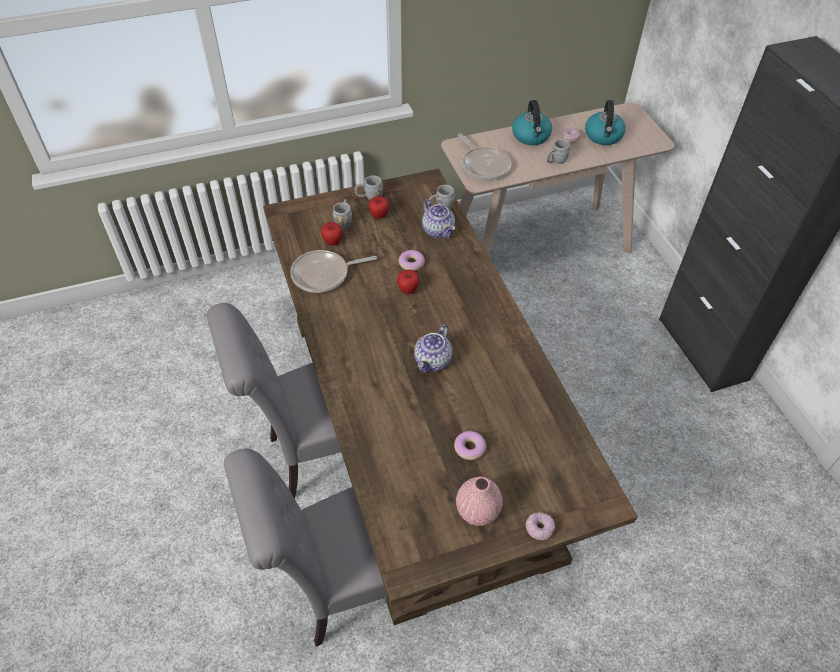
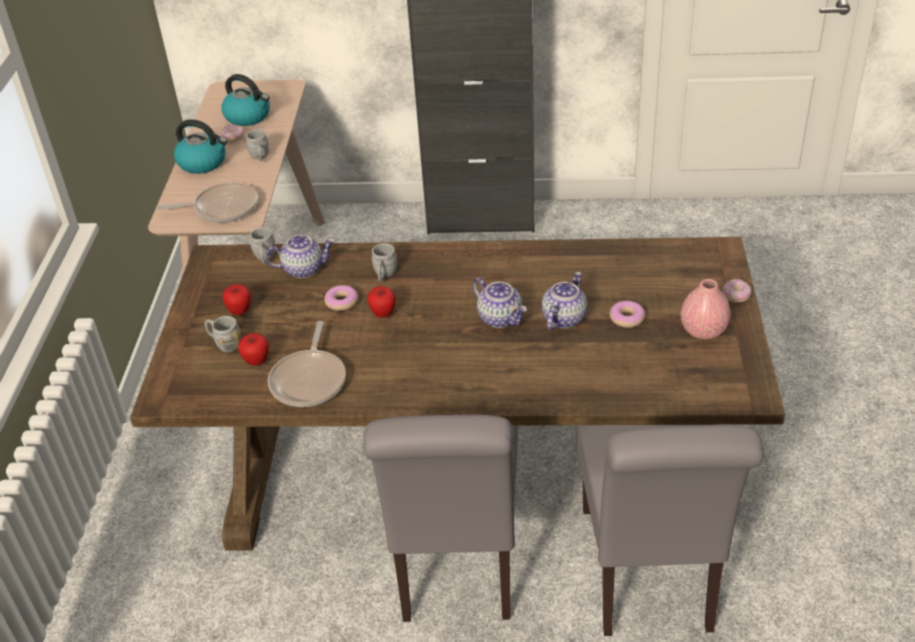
camera: 65 degrees left, 10 degrees down
grey mug [355,175,383,200] -> grey mug moved to [372,243,397,282]
none -> teapot [542,272,587,330]

